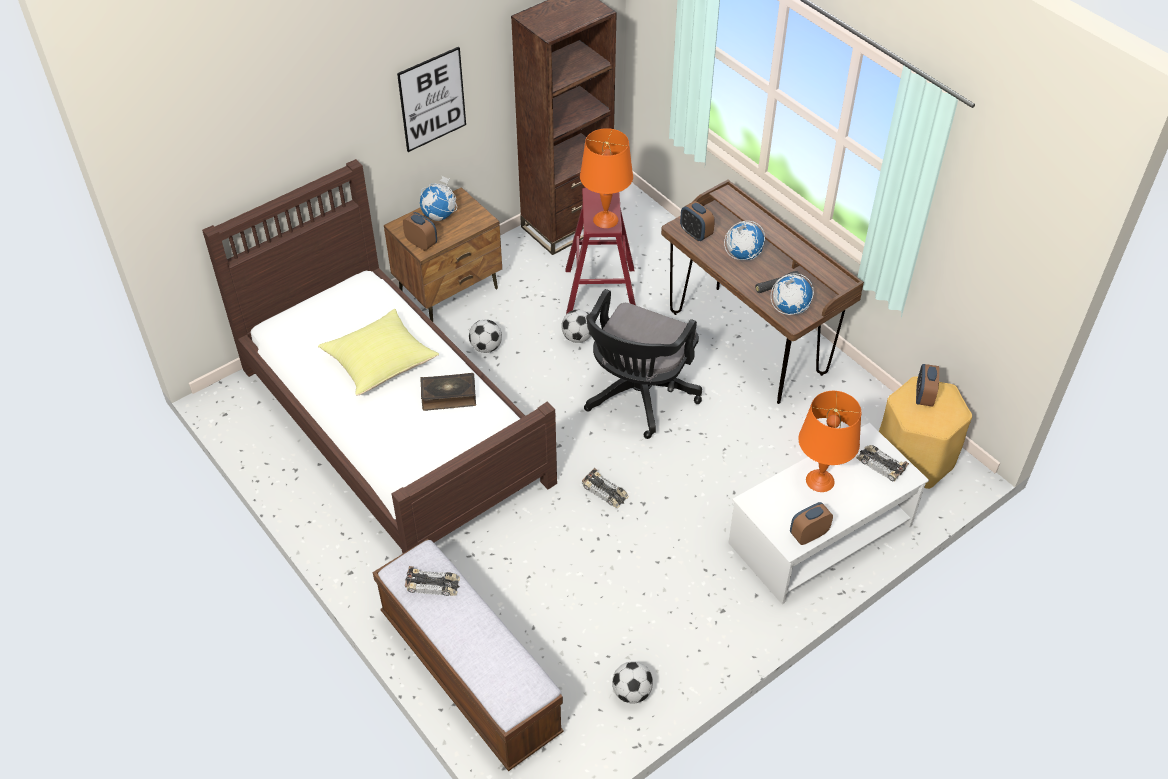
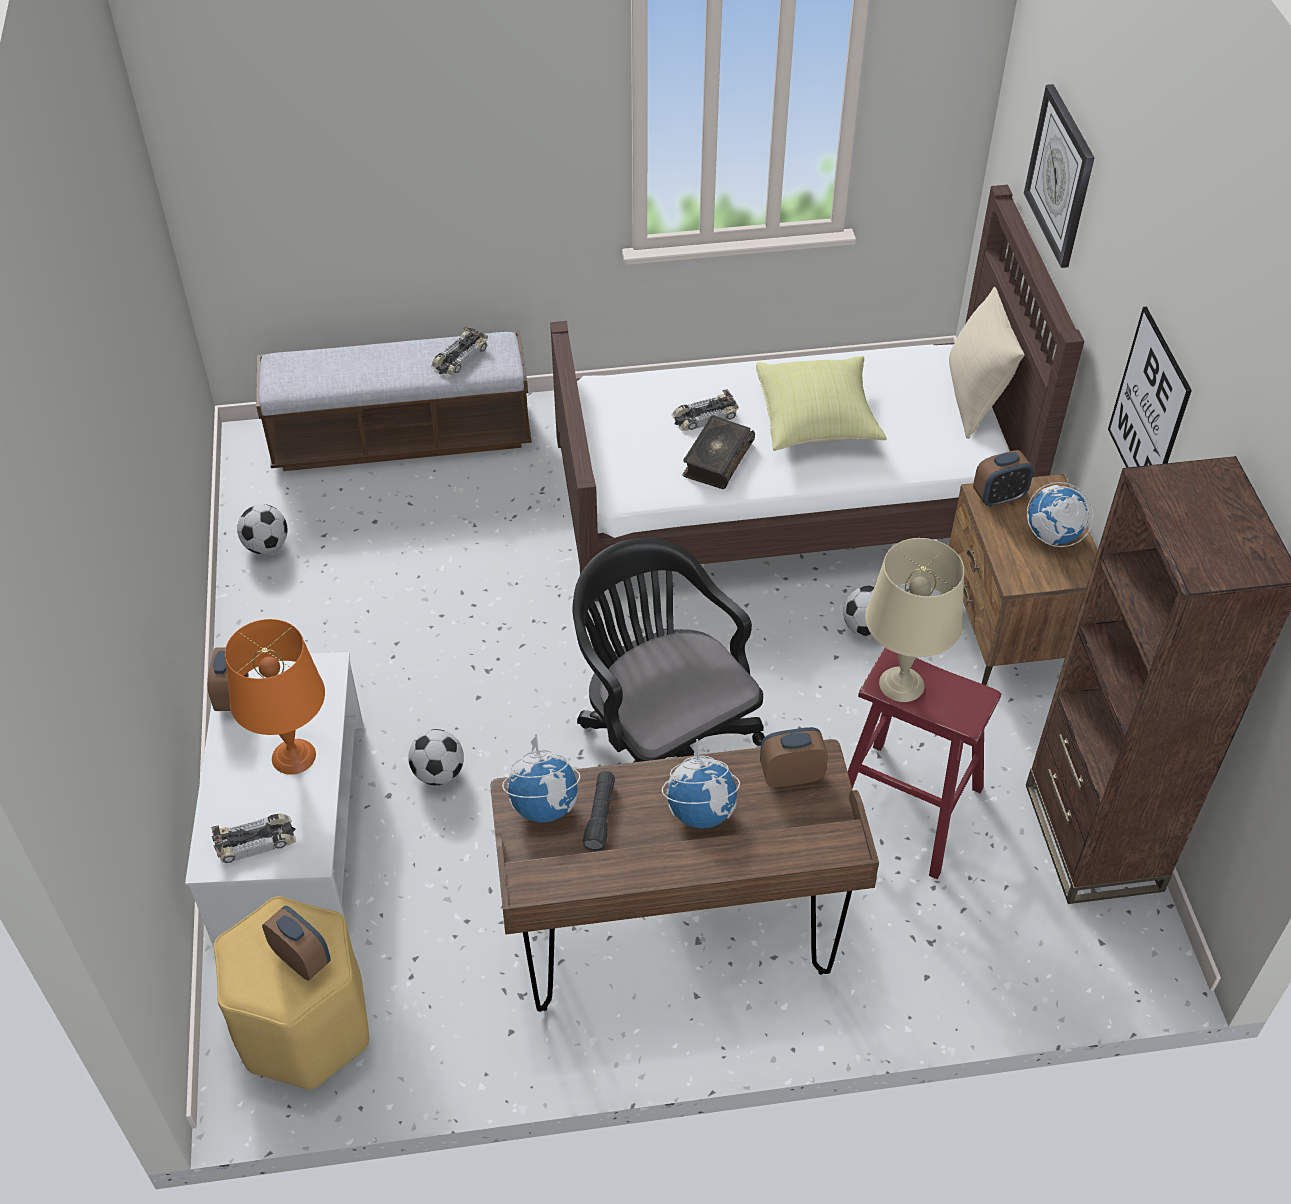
camera: 120 degrees right, 0 degrees up
football [561,310,591,343] -> football moved to [408,729,464,785]
orange table lamp [580,128,633,228] -> beige table lamp [865,538,964,702]
toy car [582,468,629,508] -> toy car moved to [671,389,739,431]
none -> beige pillow [949,287,1025,439]
none -> wall clock [1024,84,1095,268]

